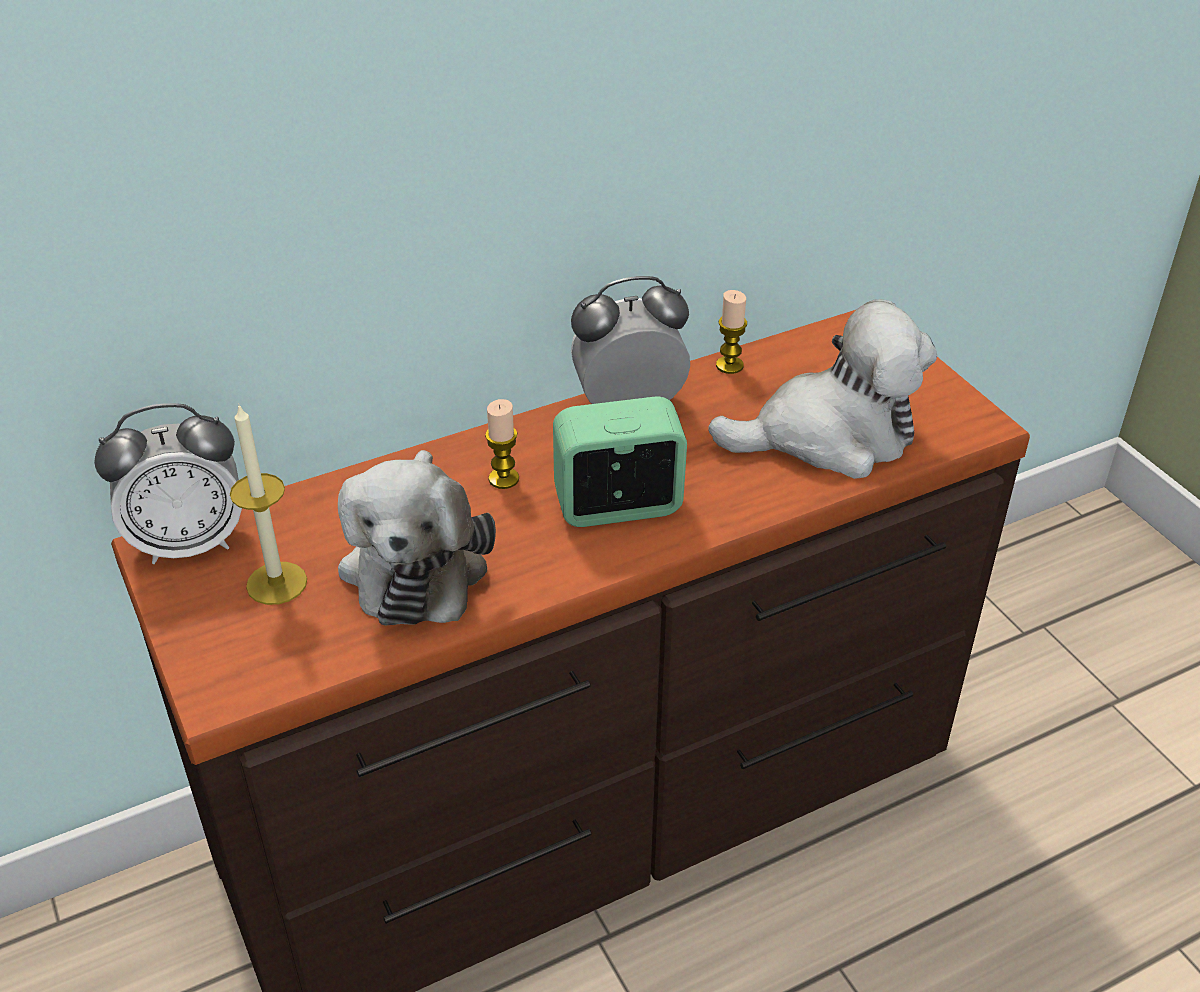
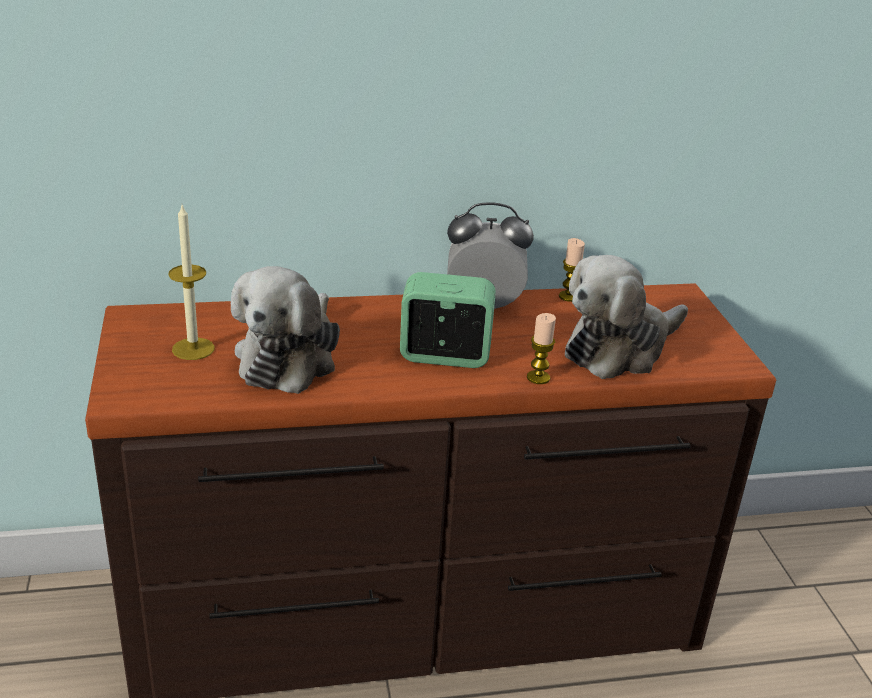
camera: 15 degrees right, 10 degrees down
alarm clock [94,403,242,564] -> none
candle [485,399,519,489] -> candle moved to [527,313,556,384]
plush toy [708,299,937,479] -> plush toy turned 135 degrees clockwise [565,255,688,379]

